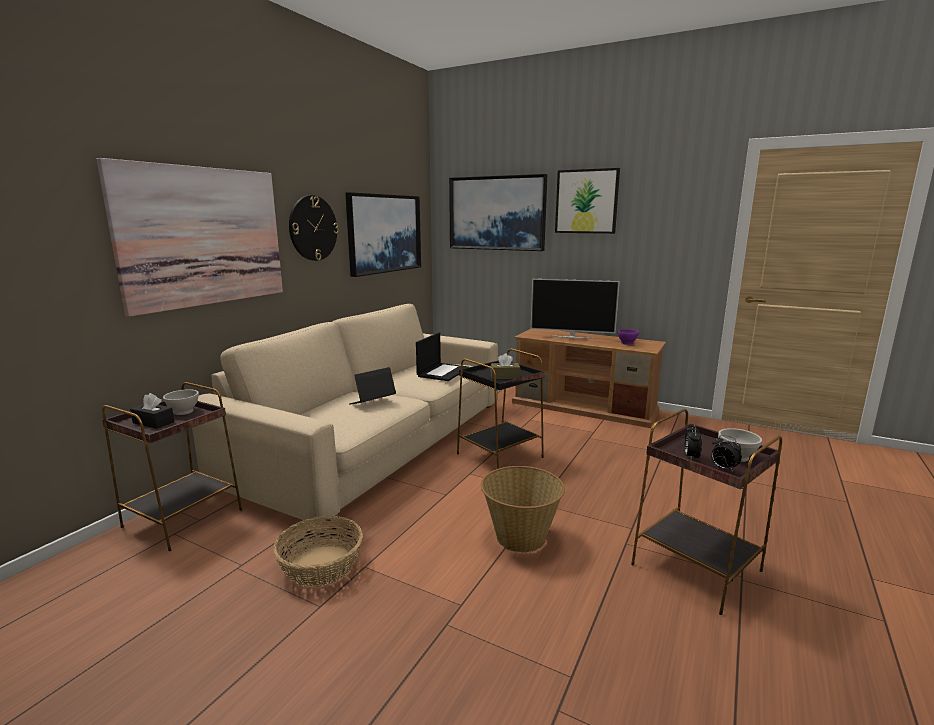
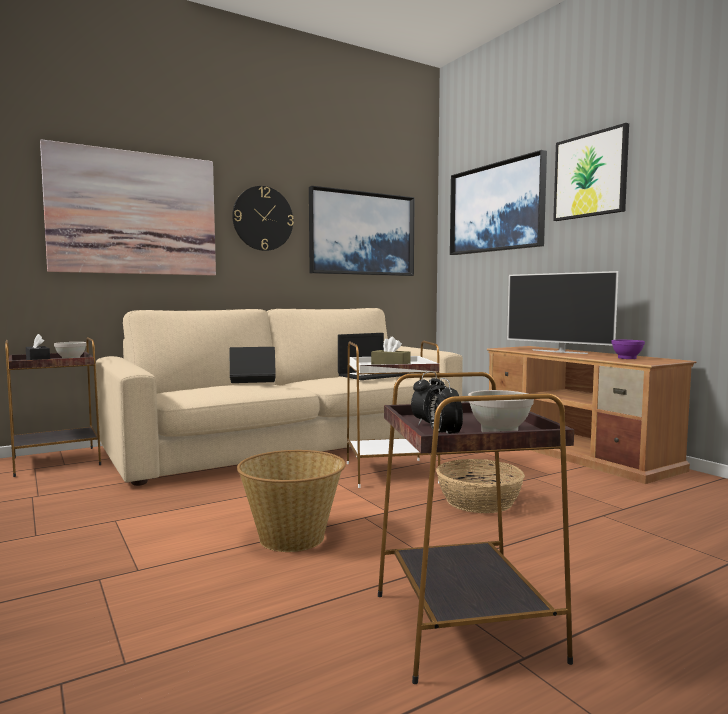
camera: 30 degrees right, 10 degrees down
basket [273,516,363,587] -> basket moved to [436,459,525,513]
black side table [457,348,545,469] -> white side table [347,341,440,488]

